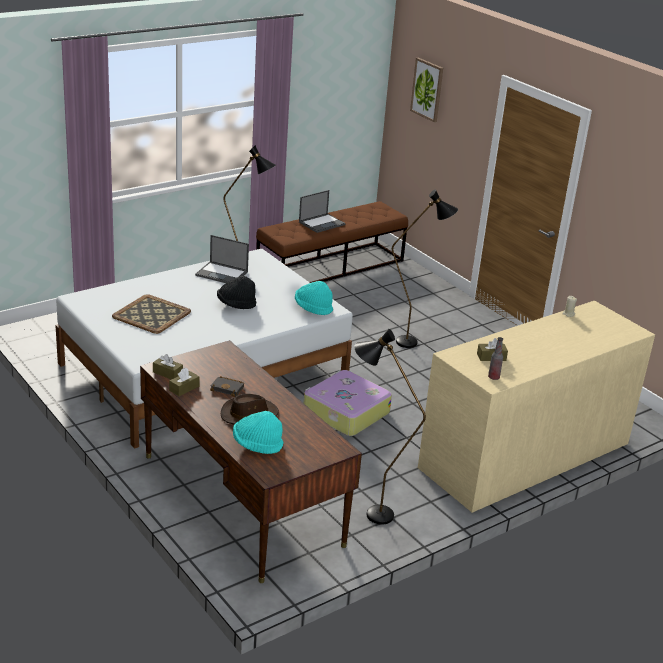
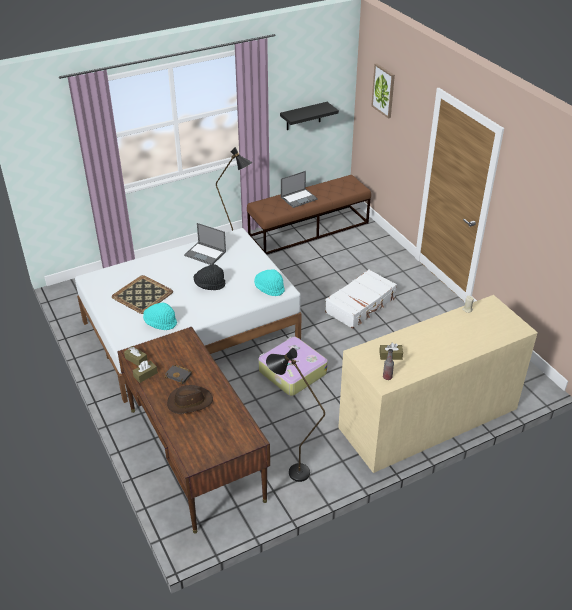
camera: 10 degrees right, 10 degrees up
turquoise hat [233,411,284,454] -> turquoise hat moved to [143,303,177,330]
black floor lamp [392,189,458,348] -> white suitcase [325,269,397,329]
none -> black shelf [280,102,339,130]

